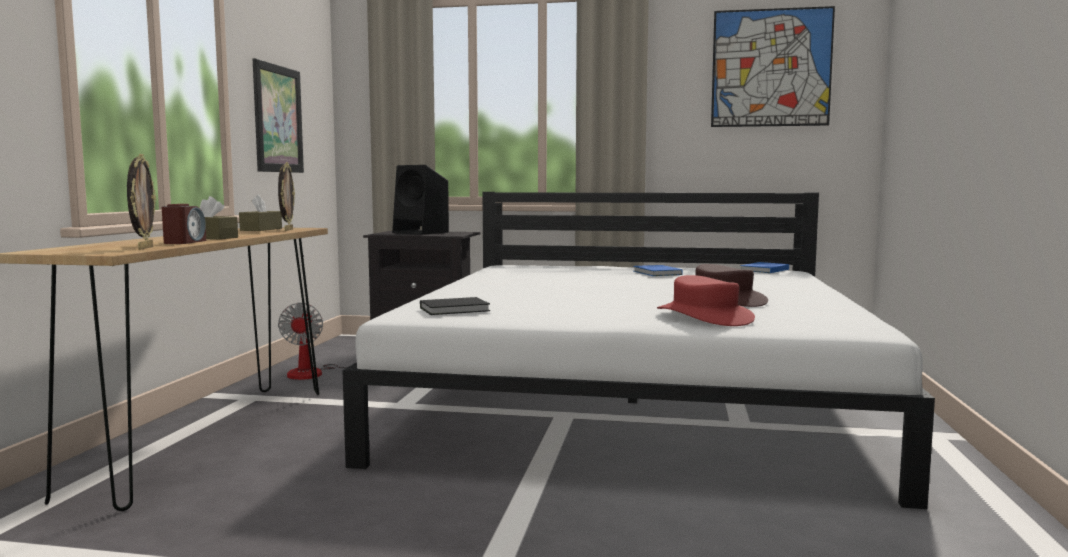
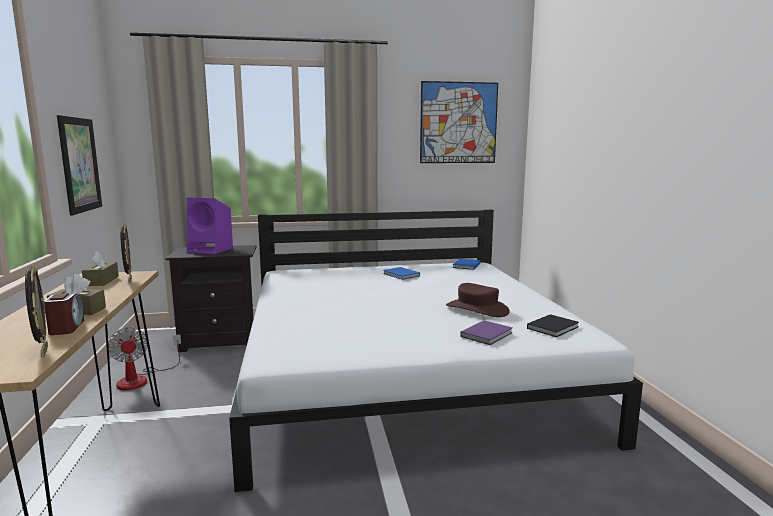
camera: 20 degrees left, 5 degrees up
black speaker [392,165,449,235] -> purple speaker [187,198,233,254]
black book [420,297,490,315] -> black book moved to [527,314,579,337]
red hat [657,275,755,326] -> purple book [460,320,513,345]

